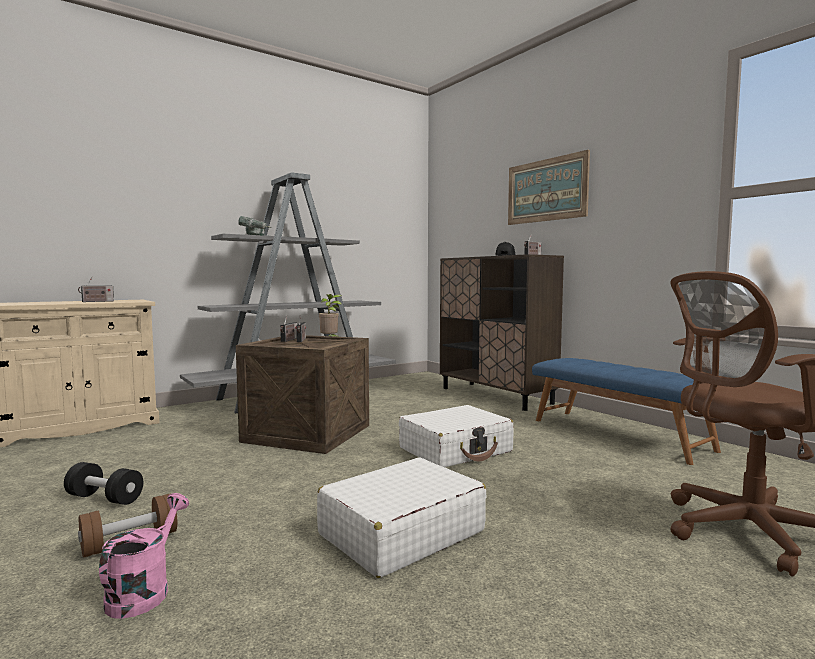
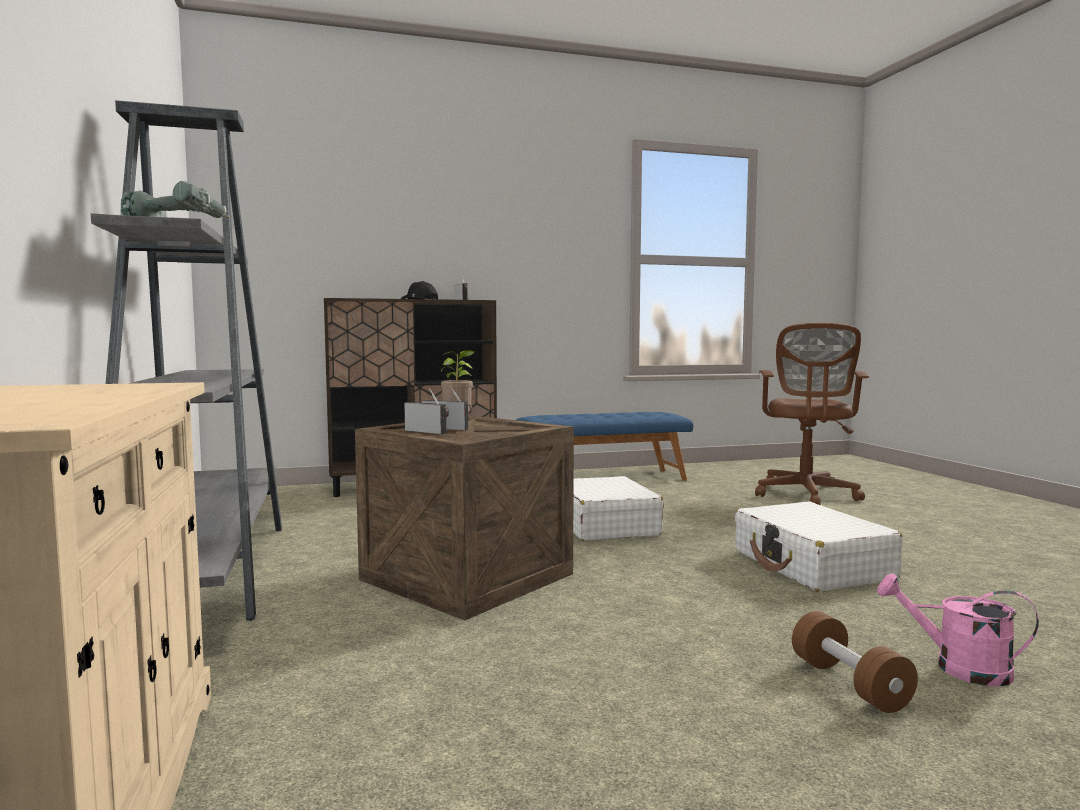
camera: 70 degrees left, 0 degrees up
black dumbbell [64,462,143,505] -> none
radio [78,277,114,302] -> none
picture [508,150,590,225] -> none

